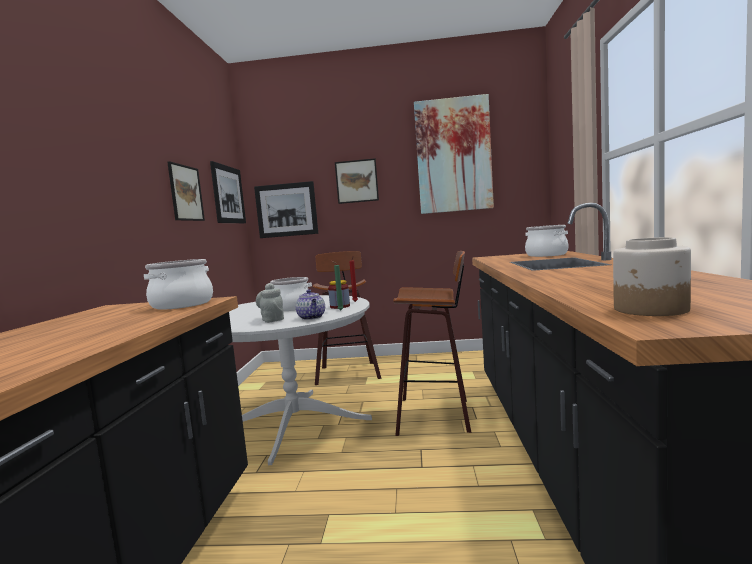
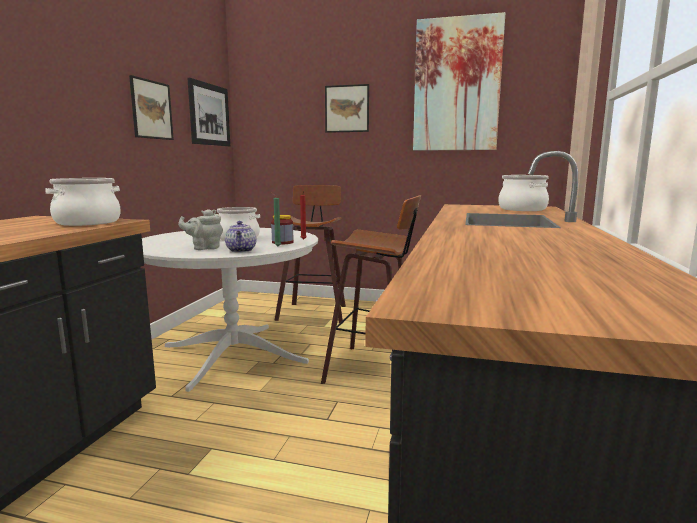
camera: 10 degrees right, 5 degrees up
picture [254,181,318,238] -> none
grey teapot [256,283,284,323] -> grey teapot turned 90 degrees counterclockwise [178,209,223,250]
jar [613,237,691,316] -> none

